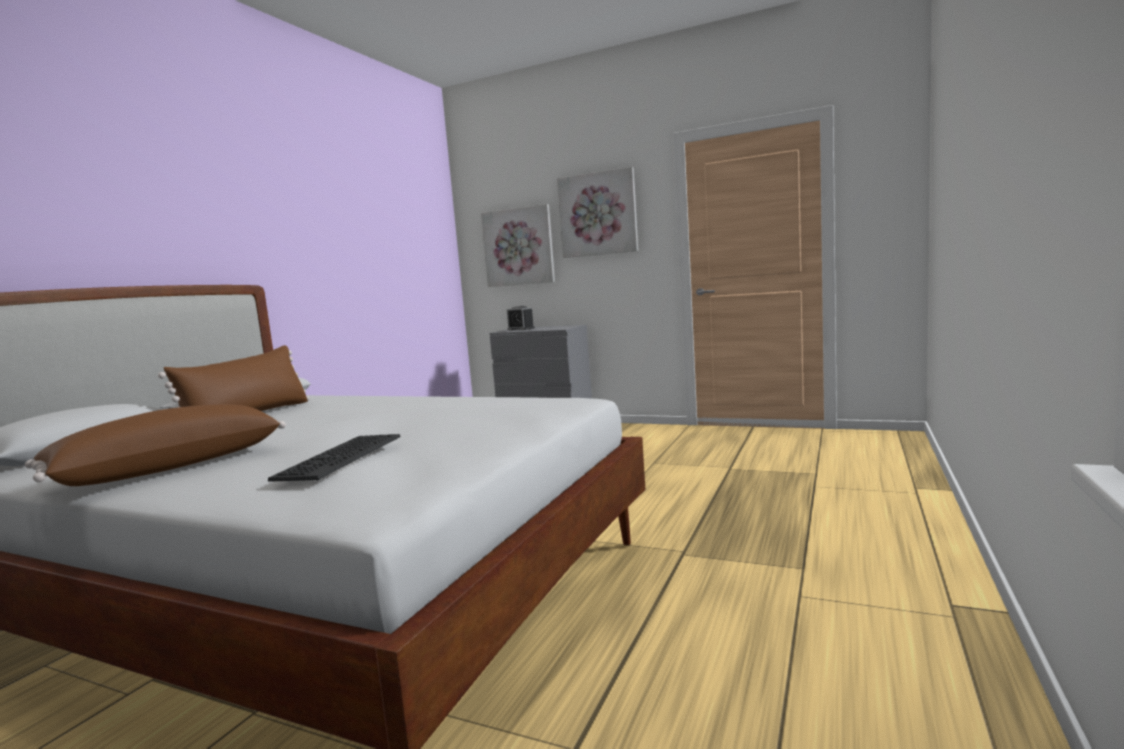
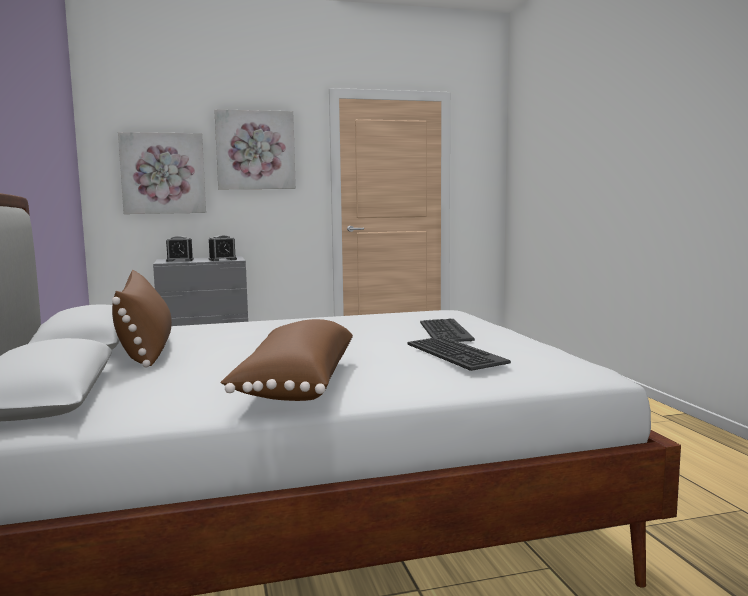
camera: 40 degrees left, 0 degrees up
none -> alarm clock [209,235,237,261]
none -> keyboard [420,319,475,342]

